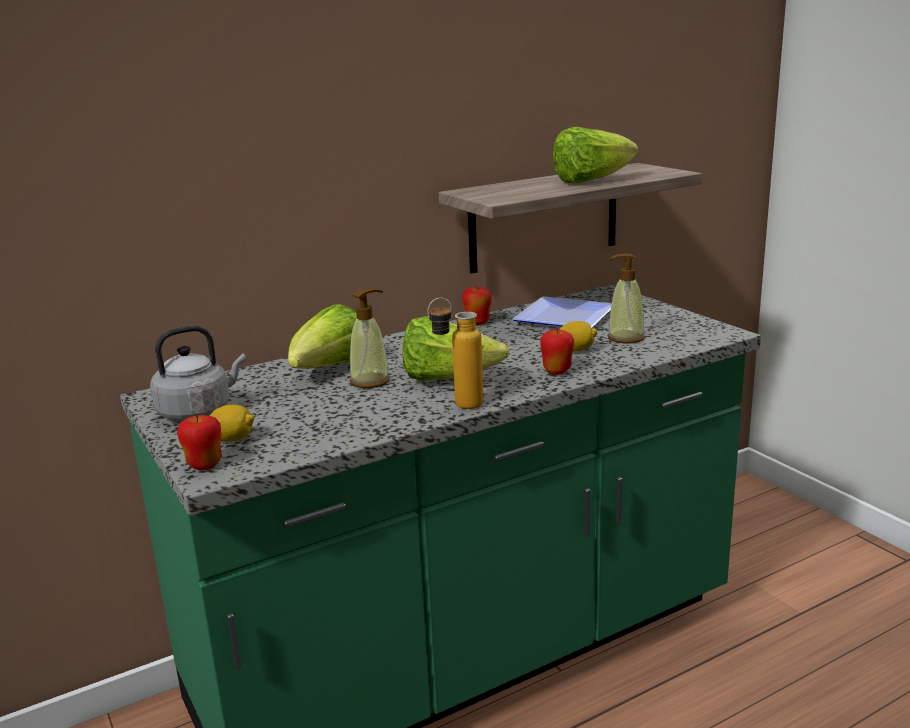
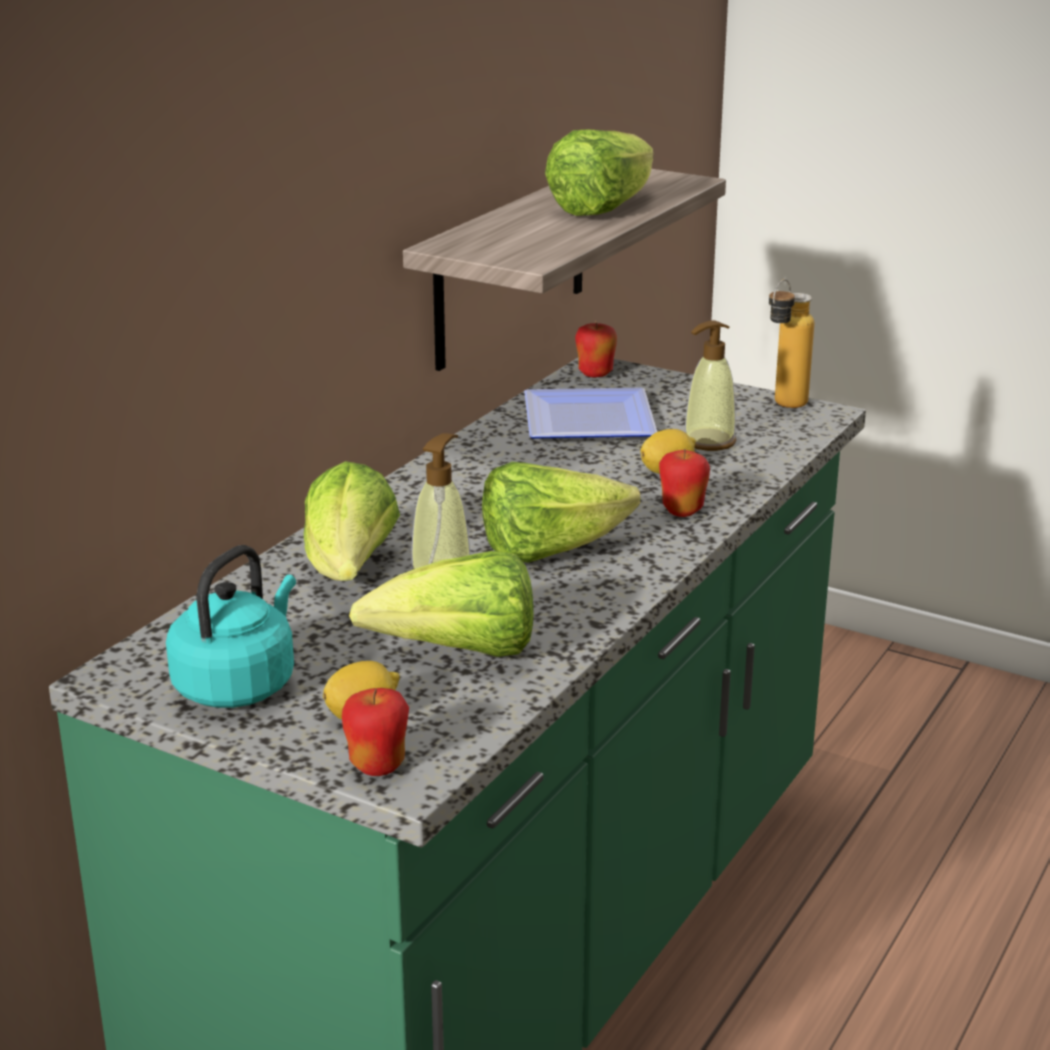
camera: 30 degrees left, 5 degrees up
grey kettle [150,325,246,421] -> turquoise kettle [166,545,296,708]
bottle [427,298,483,409] -> bottle moved to [769,279,814,408]
apple [462,285,492,325] -> apple moved to [575,321,617,377]
none -> lettuce [349,551,533,657]

